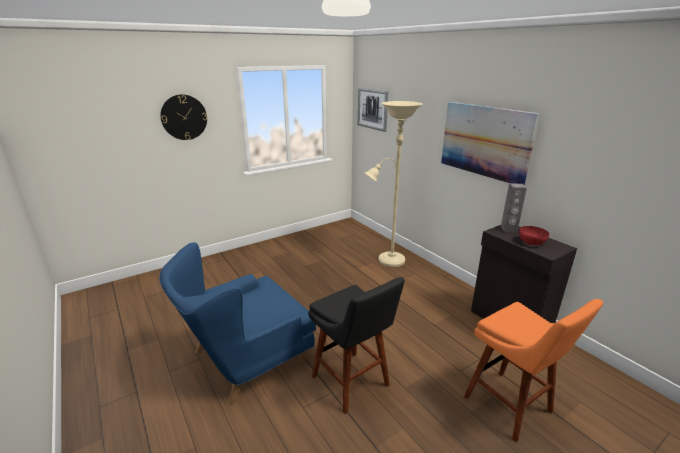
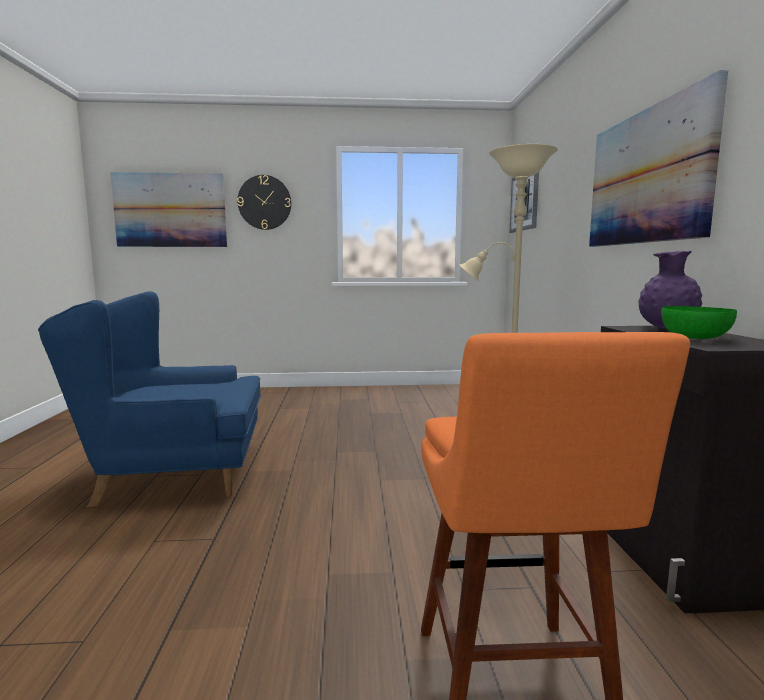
camera: 30 degrees right, 15 degrees down
black stool [308,277,405,414] -> none
grey speaker [501,183,527,232] -> purple vase [638,251,702,328]
red bowl [519,226,549,245] -> green bowl [661,306,737,339]
none -> picture [110,172,227,247]

